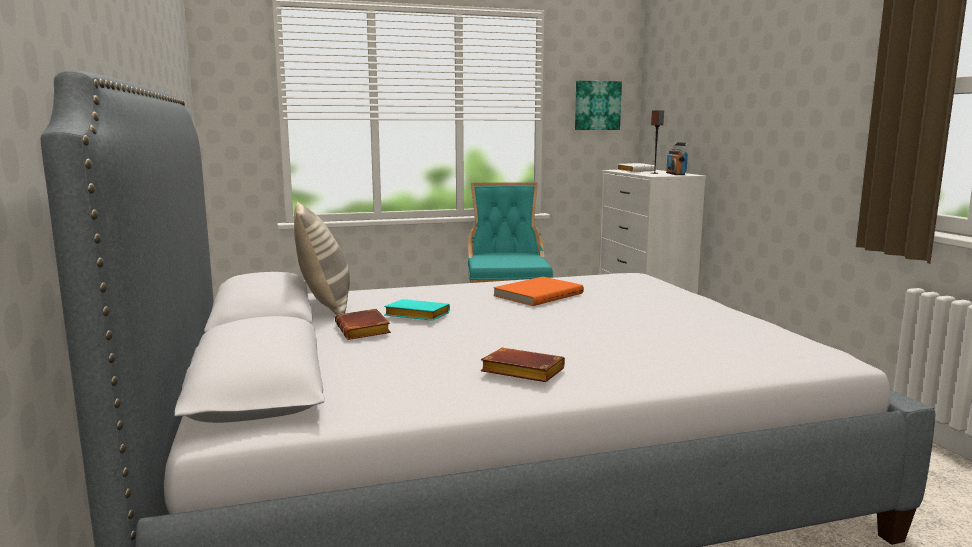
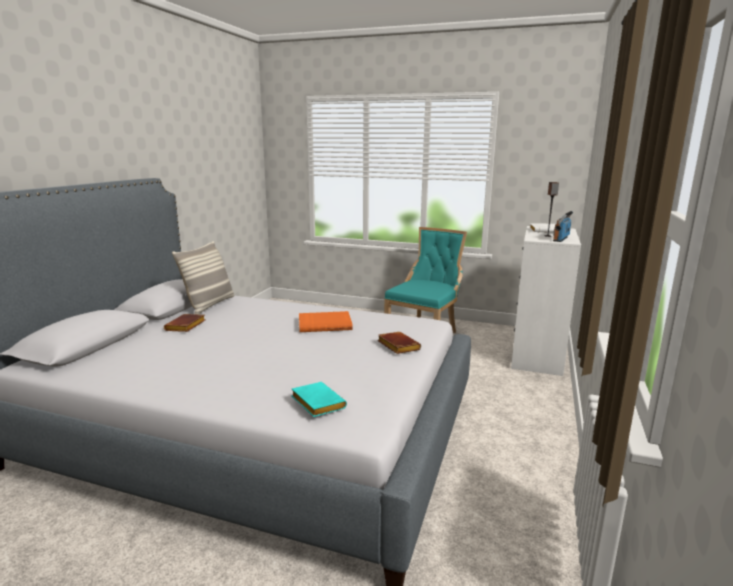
camera: 35 degrees right, 5 degrees up
turquoise book [384,299,450,321] -> turquoise book moved to [291,382,347,417]
brown book [481,348,565,382] -> brown book moved to [377,332,421,354]
picture [575,81,622,130] -> none

